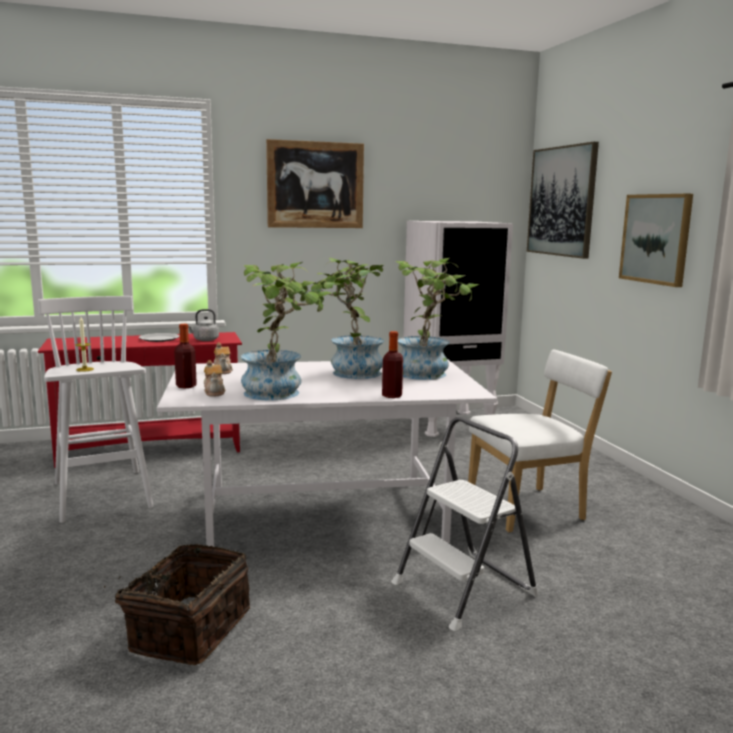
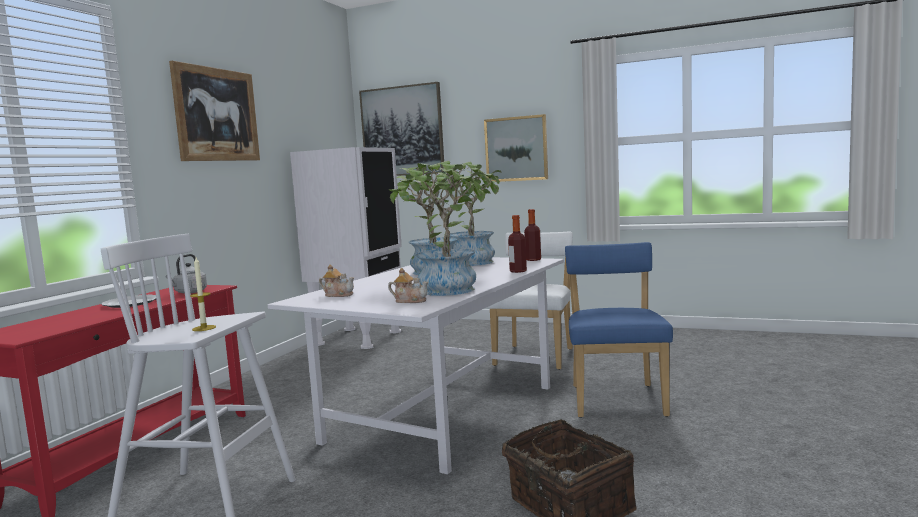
camera: 50 degrees left, 5 degrees down
bottle [174,324,197,388] -> bottle moved to [524,209,541,261]
white step ladder [391,417,538,631] -> blue chair [565,242,673,418]

